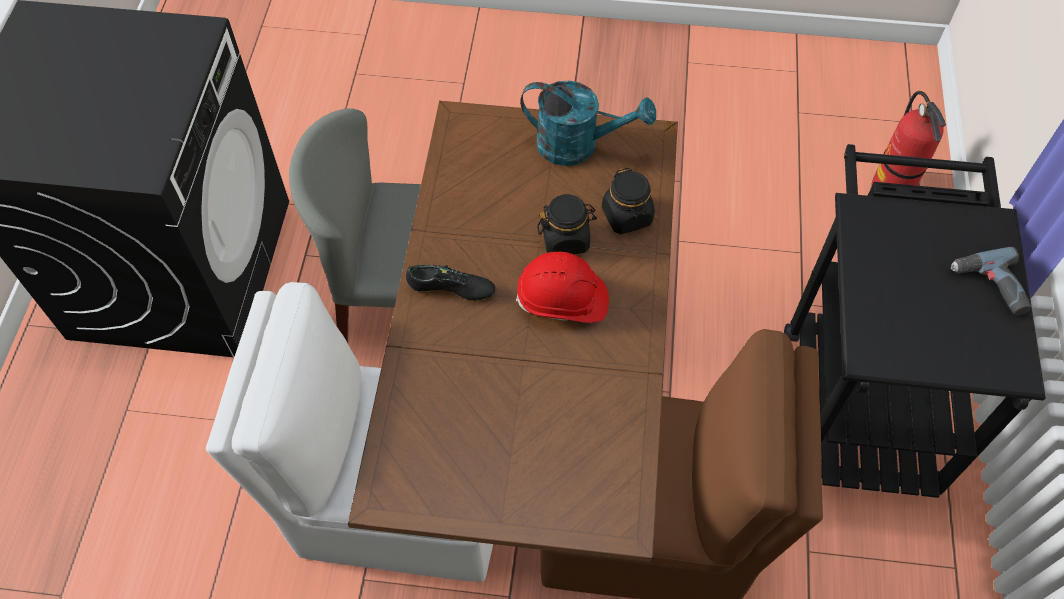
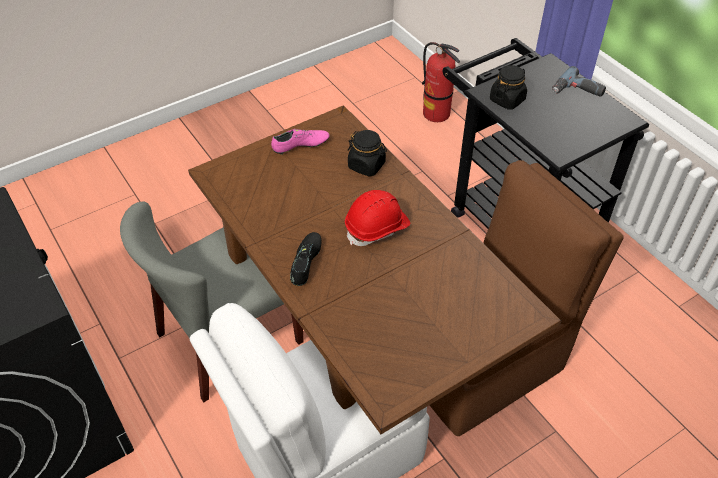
camera: 40 degrees left, 10 degrees down
black shoe [406,265,495,301] -> black shoe turned 45 degrees counterclockwise [290,232,322,286]
turquoise watering can [520,81,656,166] -> pink shoe [271,129,330,155]
black jar [537,194,597,254] -> black jar moved to [490,65,527,110]

